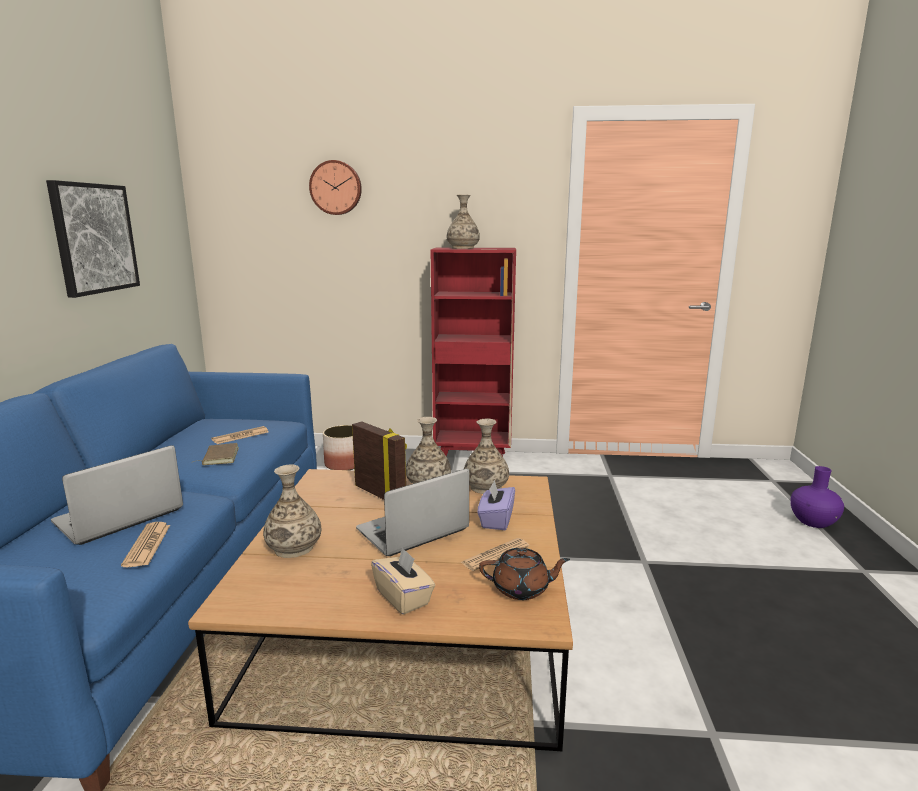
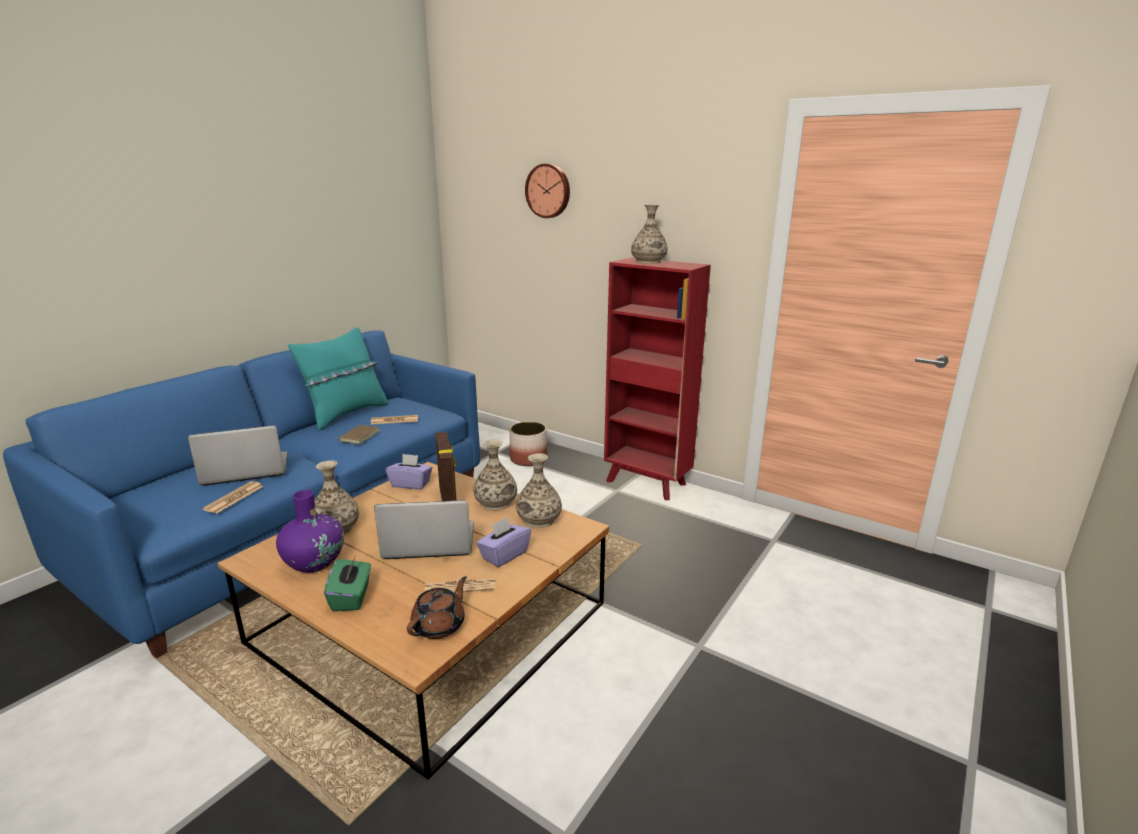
camera: 30 degrees right, 5 degrees up
picture [46,180,140,298] -> none
beige tissue box [371,547,435,615] -> green tissue box [324,557,371,611]
brown teapot [479,548,570,600] -> brown teapot turned 90 degrees counterclockwise [407,576,467,639]
purple vase [790,466,844,528] -> purple vase moved to [276,490,344,573]
none -> turquoise pillow [288,327,388,430]
none -> purple tissue box [386,454,432,490]

